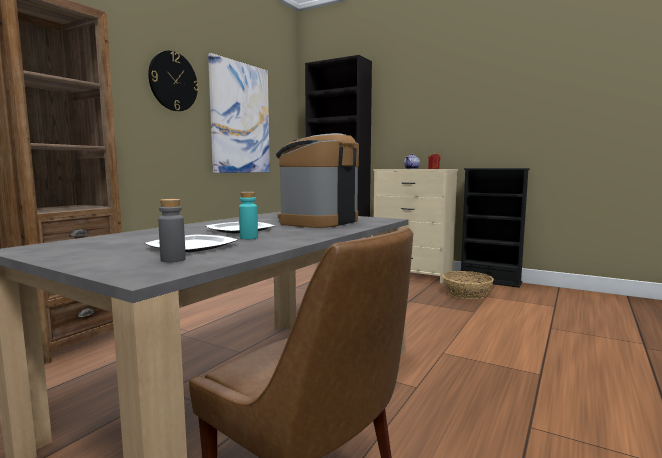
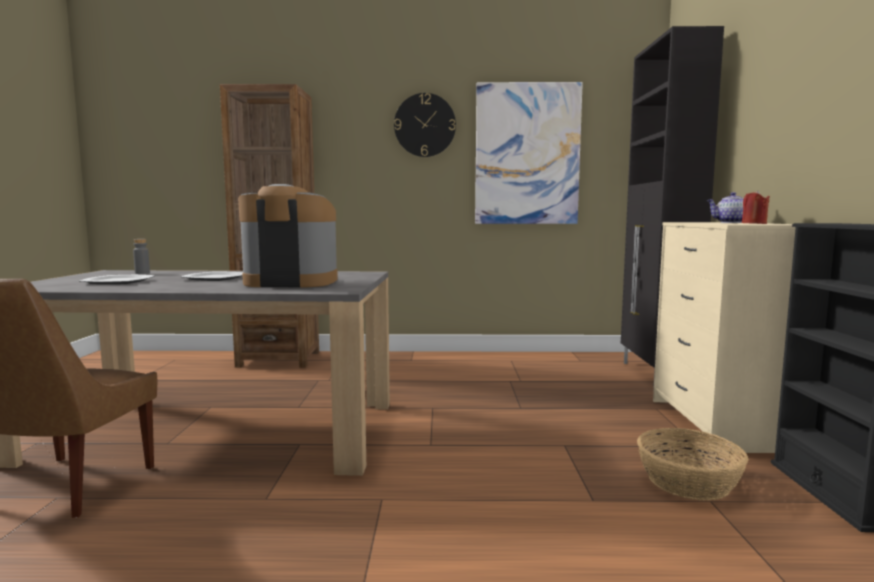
camera: 60 degrees right, 0 degrees up
grey bottle [158,199,186,262] -> grey bottle moved to [133,239,150,274]
turquoise bottle [239,192,258,239] -> none

